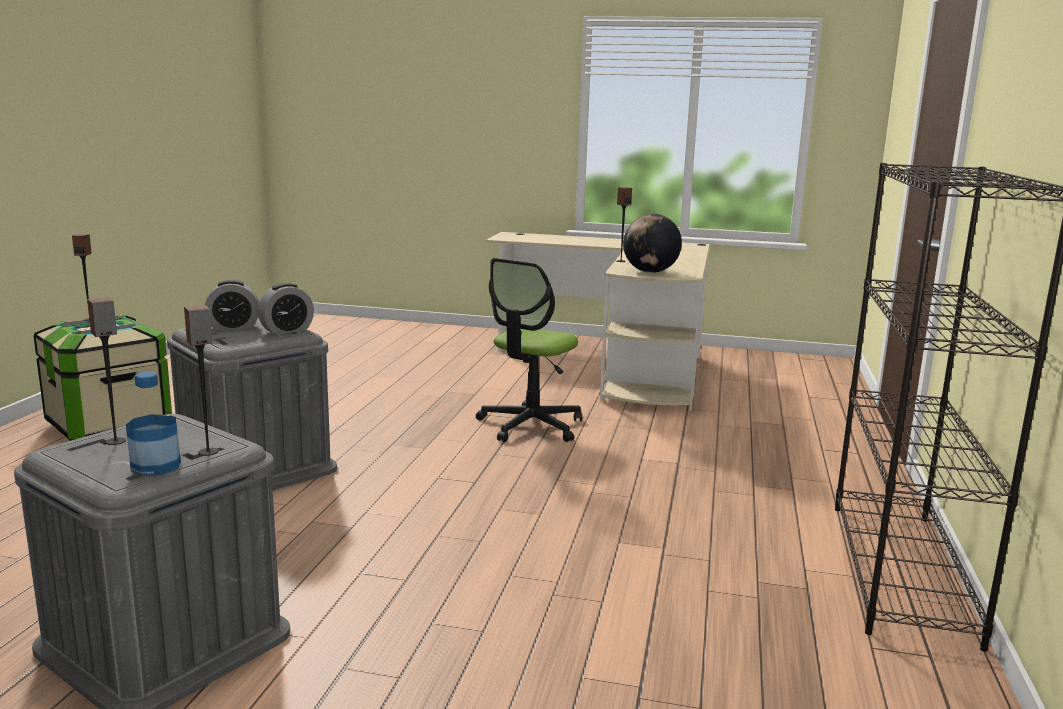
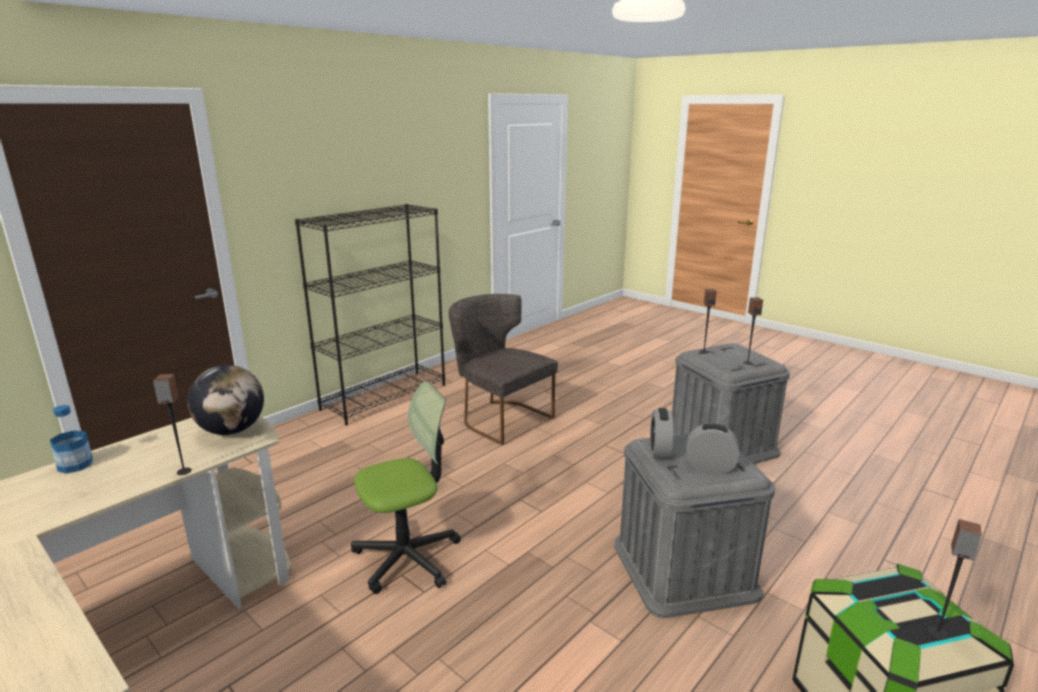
camera: 150 degrees left, 5 degrees up
bottle [126,372,181,476] -> bottle moved to [50,405,93,474]
alarm clock [258,283,314,335] -> alarm clock turned 75 degrees counterclockwise [650,408,673,459]
none -> grey chair [449,294,558,445]

